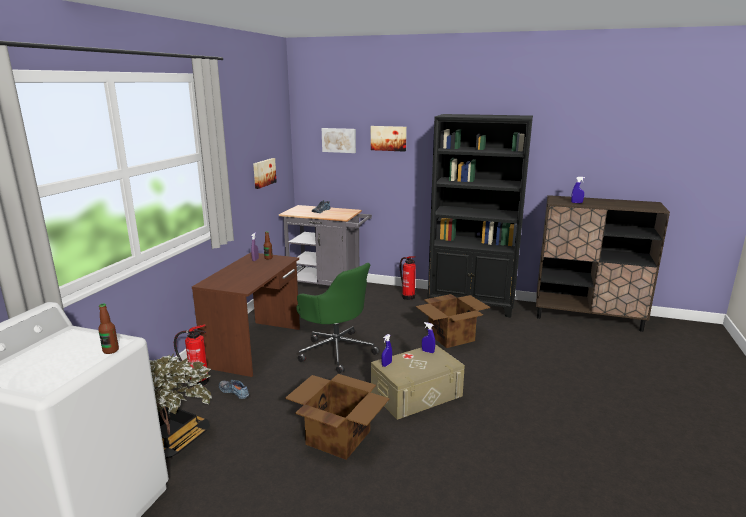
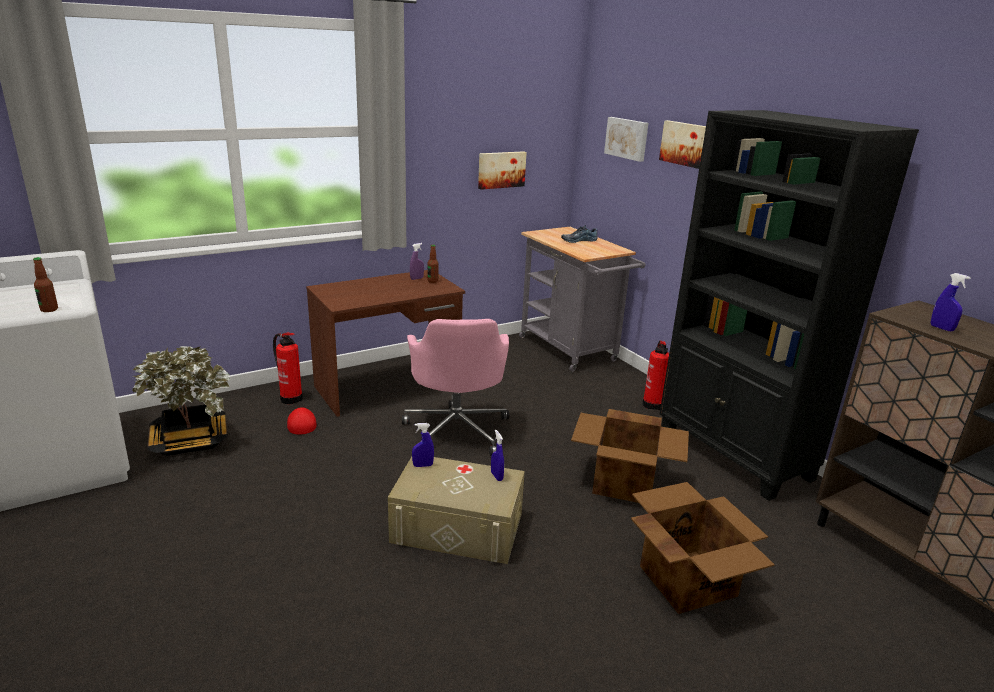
camera: 40 degrees right, 5 degrees up
shoe [218,380,249,399] -> red cap [287,407,317,435]
cardboard box [285,374,390,460] -> cardboard box moved to [631,482,775,614]
green office chair [296,263,380,373] -> pink office chair [402,319,509,456]

